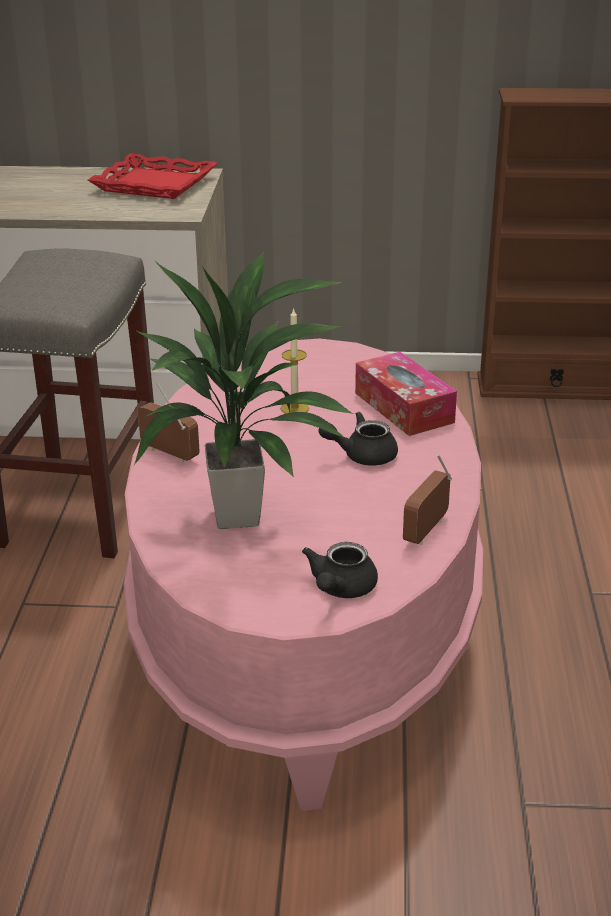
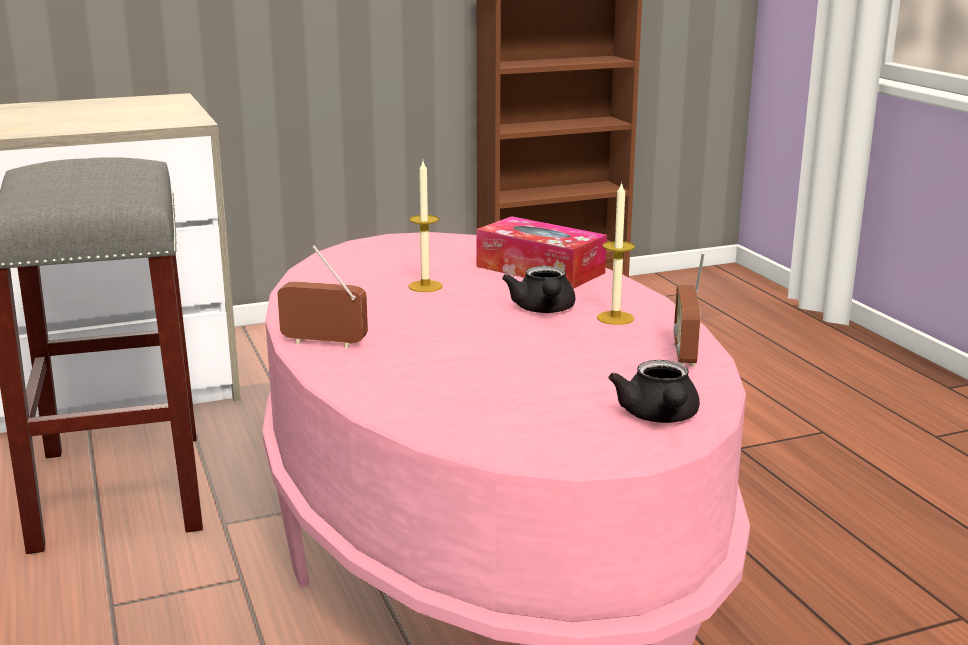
camera: 25 degrees left, 10 degrees down
red tray [88,153,217,199] -> none
potted plant [133,252,353,529] -> none
black teapot [318,412,398,466] -> black teapot turned 60 degrees counterclockwise [502,266,575,313]
none -> candle [597,182,635,325]

